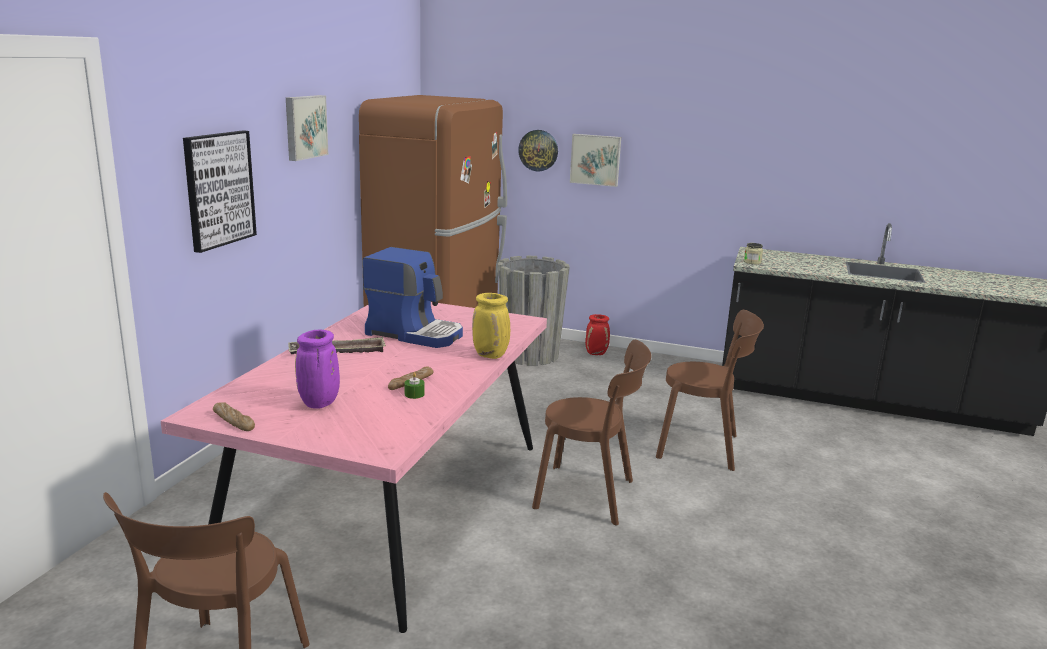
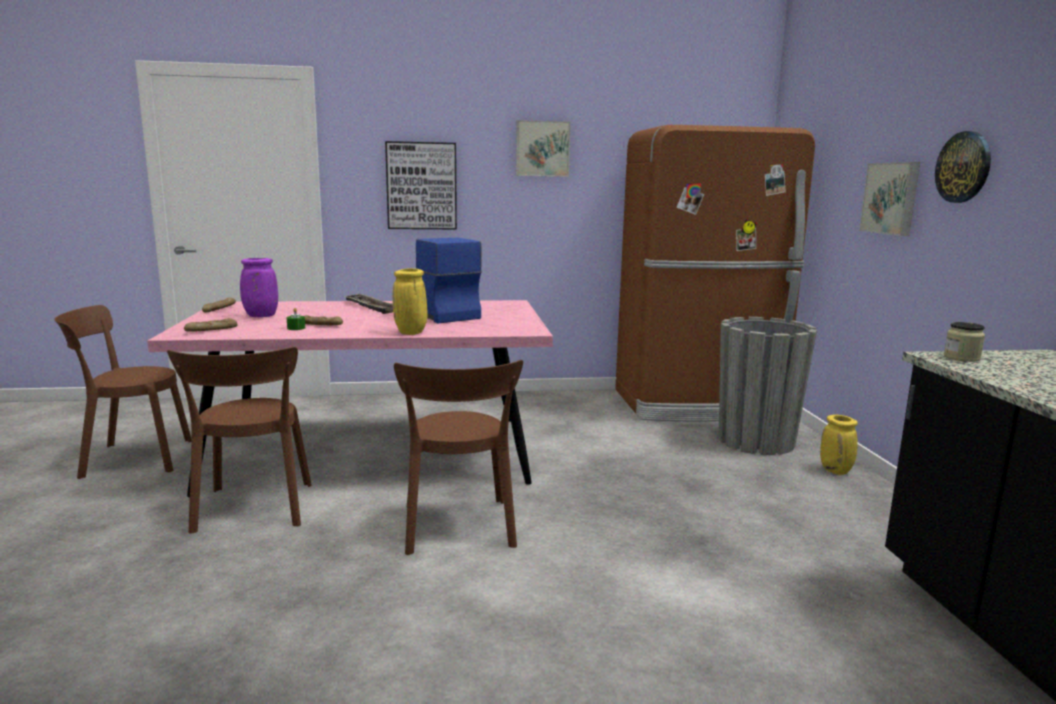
camera: 65 degrees right, 5 degrees down
coffee machine [363,247,463,348] -> coffee machine turned 150 degrees clockwise [416,238,482,324]
wall clock [518,130,558,172] -> wall clock moved to [935,131,991,203]
red vase [585,314,610,355] -> yellow vase [820,415,858,475]
brown chair [656,310,764,471] -> brown chair moved to [167,347,312,534]
none -> bread [184,318,238,332]

